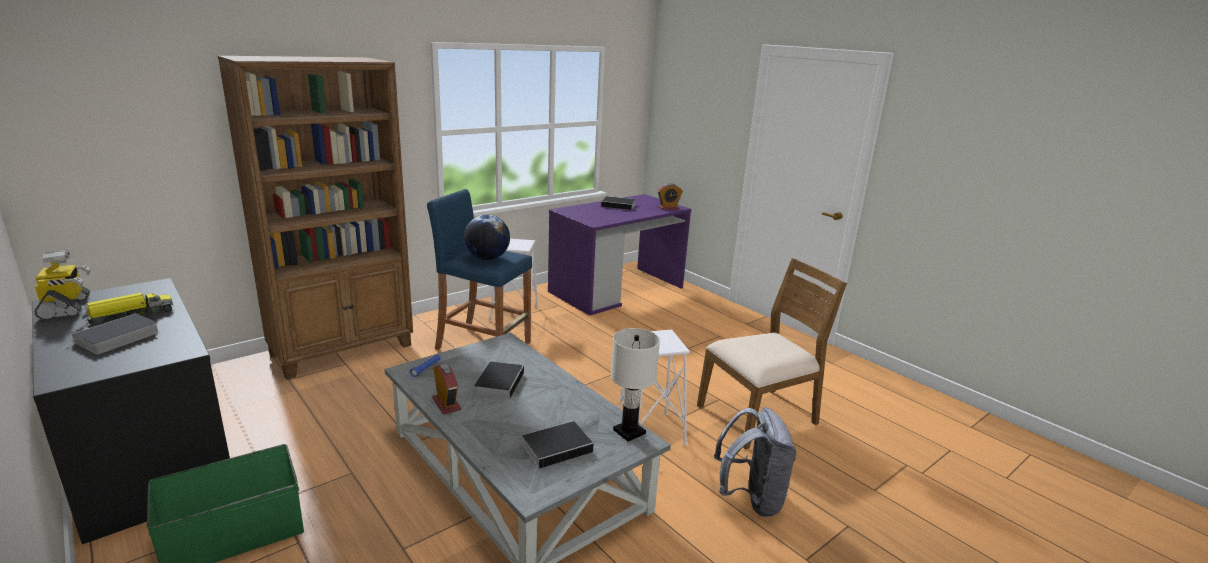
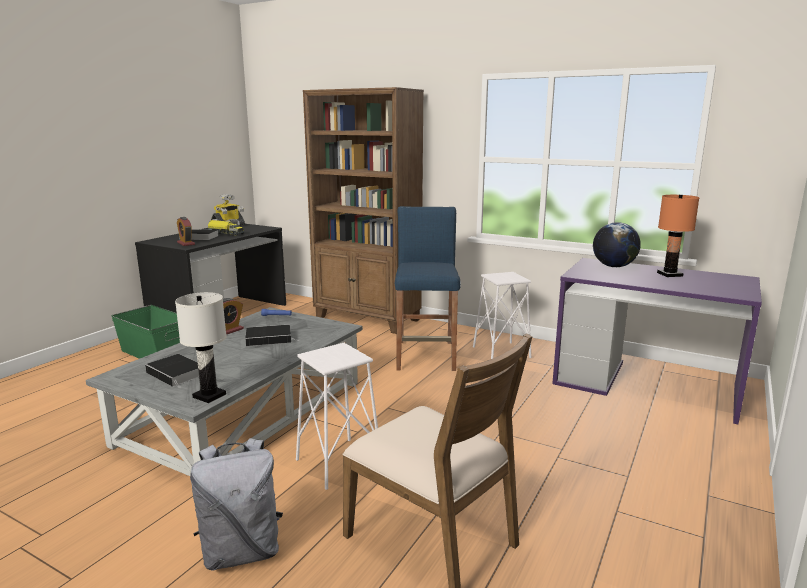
camera: 70 degrees right, 5 degrees down
globe [464,215,510,260] -> globe moved to [593,222,641,267]
book [601,196,636,210] -> orange table lamp [657,195,699,277]
alarm clock [657,183,683,210] -> alarm clock moved to [177,217,195,246]

